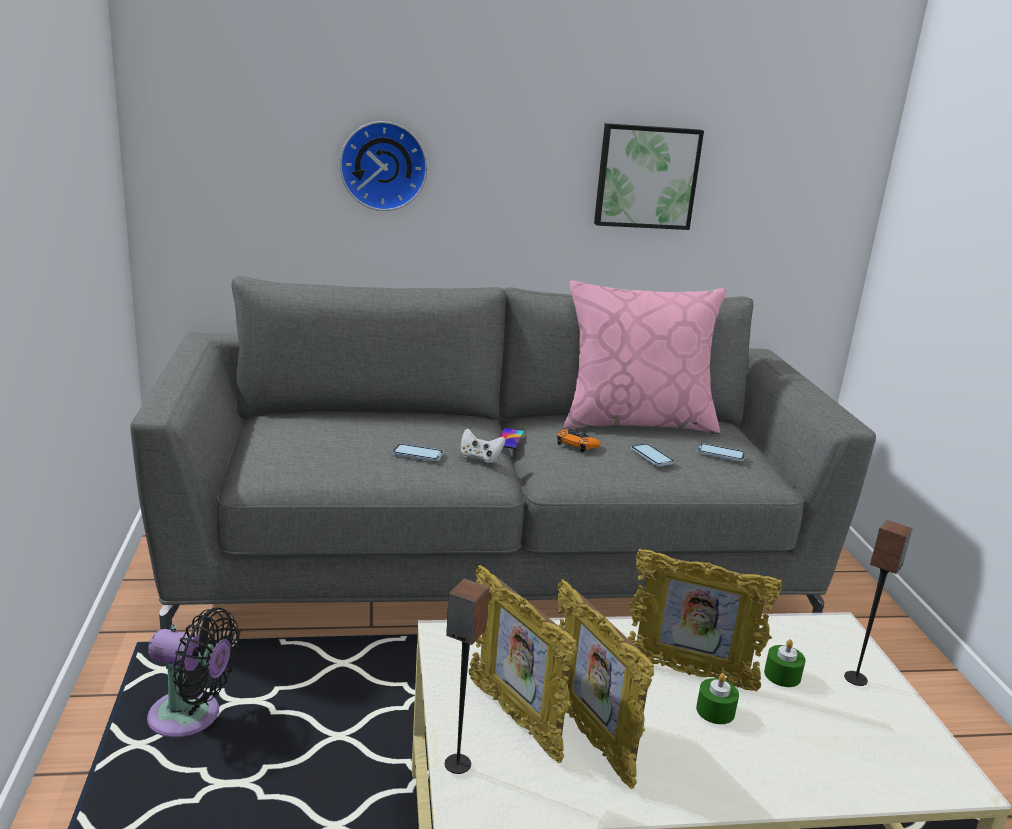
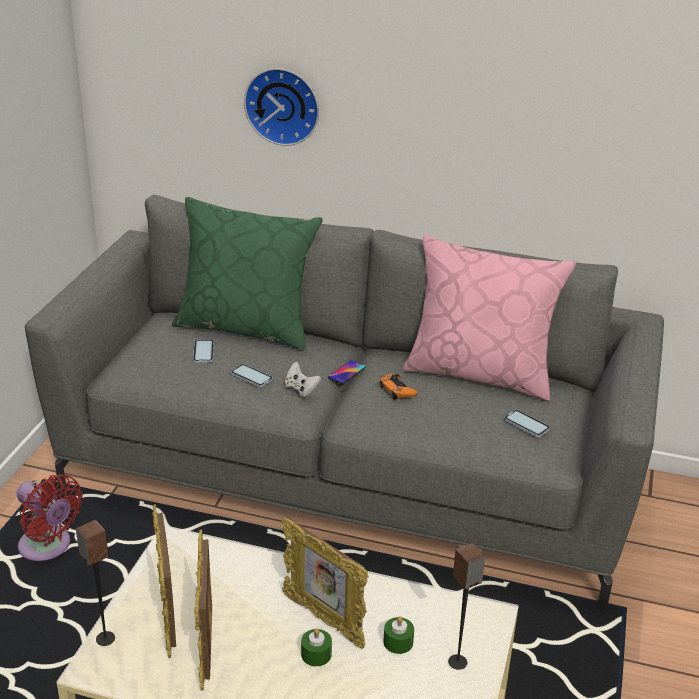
camera: 25 degrees right, 10 degrees up
black fan [147,608,239,737] -> red fan [17,474,83,561]
picture [594,123,704,230] -> none
phone [631,443,674,466] -> phone moved to [193,340,214,363]
none -> green pillow [172,197,323,351]

